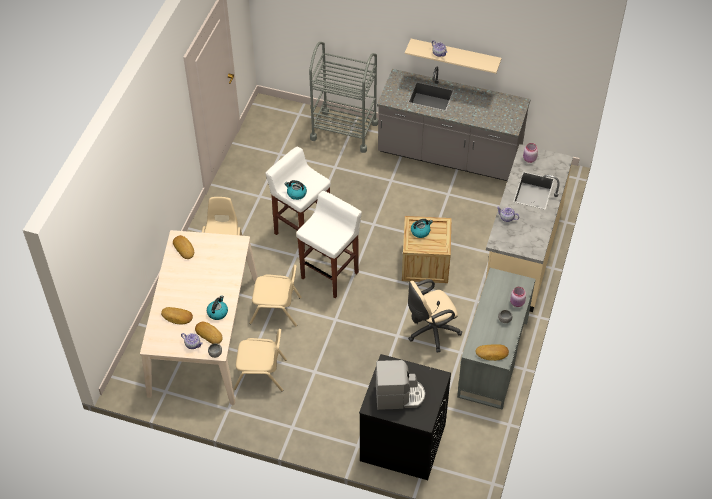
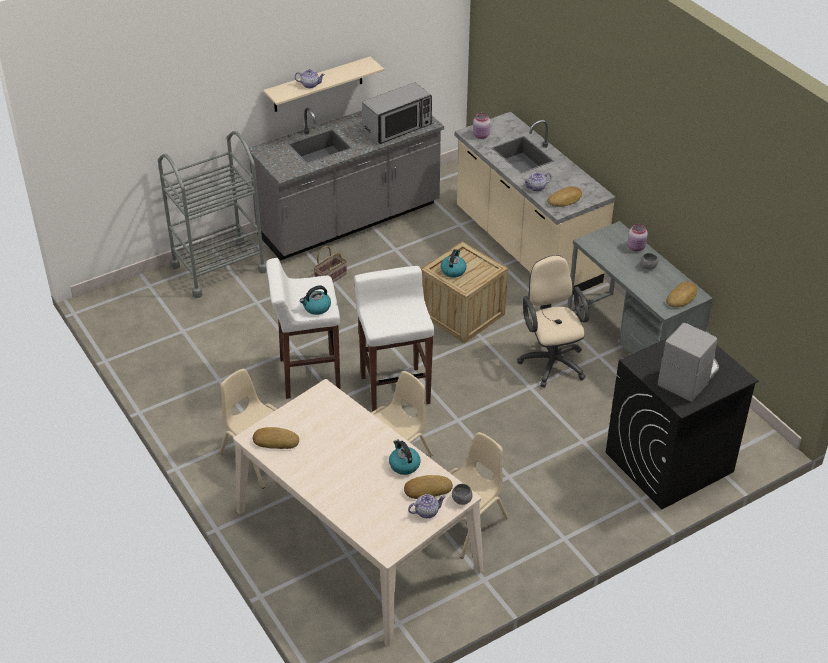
camera: 50 degrees left, 10 degrees down
bread [161,307,193,325] -> bread moved to [547,186,582,207]
beige office chair [408,279,462,353] -> beige office chair turned 150 degrees clockwise [517,255,589,388]
none -> basket [313,246,347,283]
none -> microwave [362,82,432,144]

